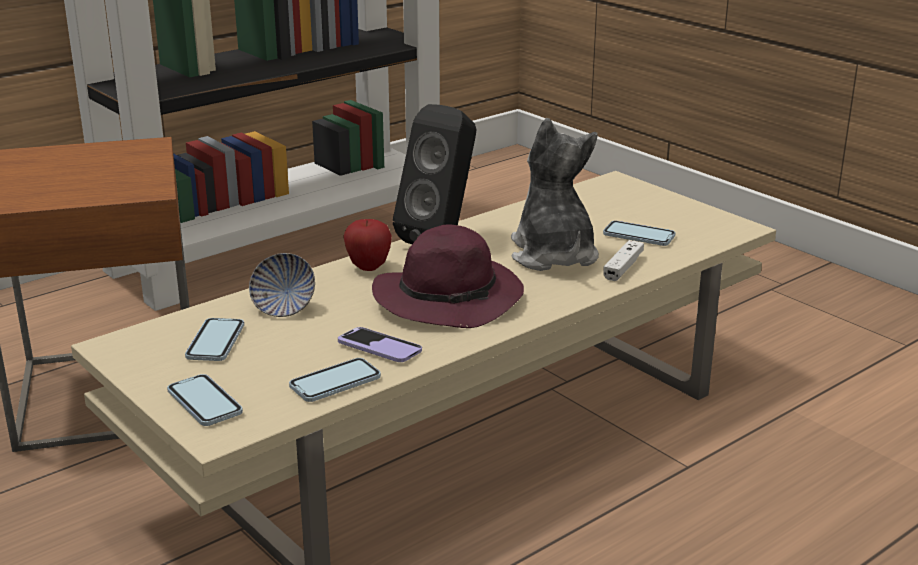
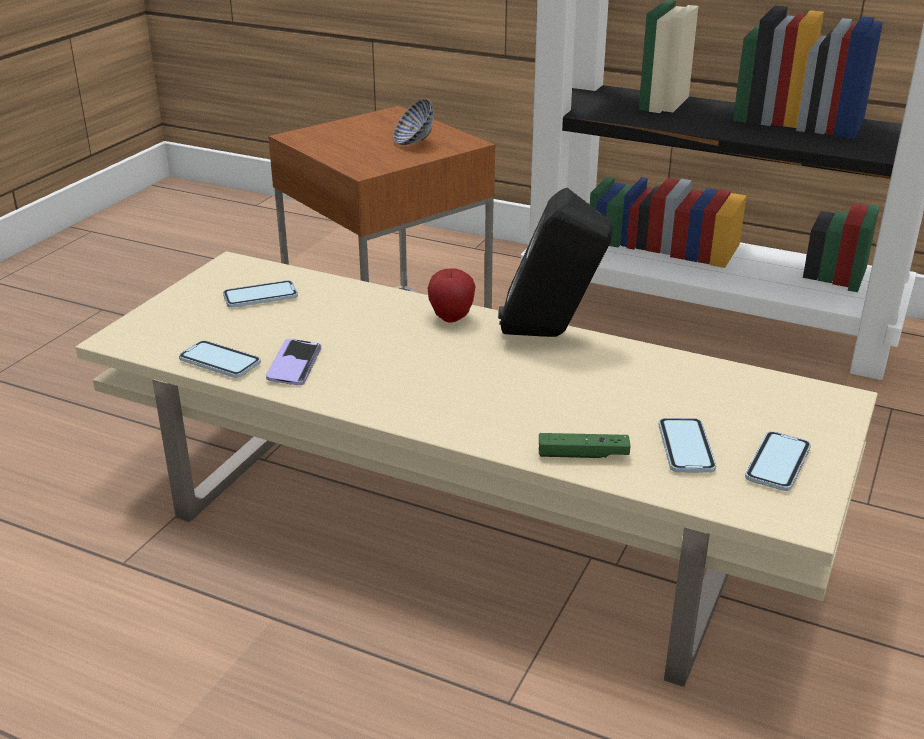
camera: 65 degrees right, 5 degrees up
phone [167,374,243,426] -> phone moved to [745,431,811,491]
bowl [249,253,315,317] -> bowl moved to [393,99,434,145]
purple hat [372,225,524,328] -> none
plush toy [511,118,599,271] -> none
white game controller [603,240,644,281] -> green game controller [539,433,630,458]

